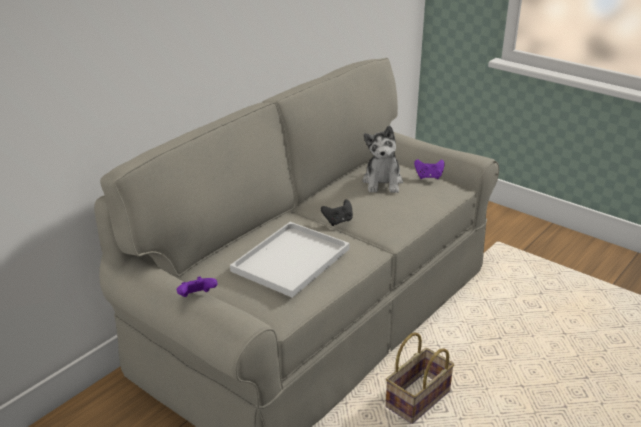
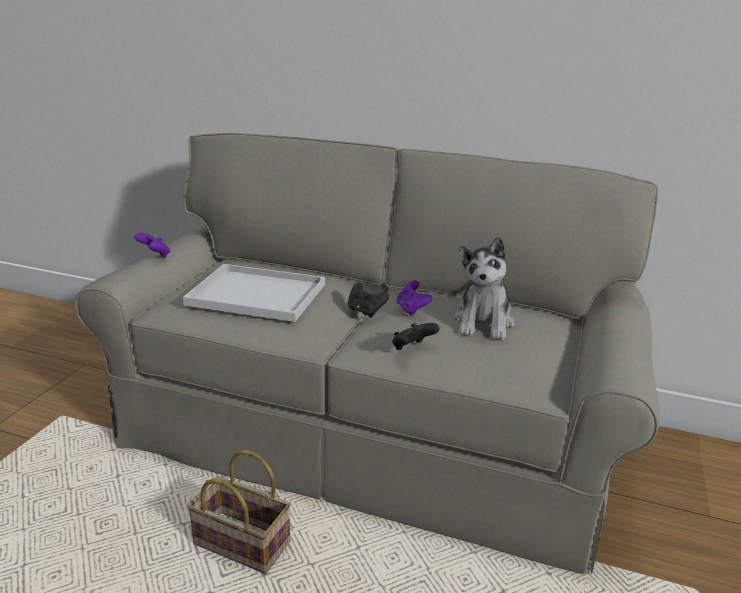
camera: 70 degrees right, 5 degrees down
plush toy [362,126,403,193] -> plush toy turned 60 degrees counterclockwise [454,237,515,340]
purple game controller [414,159,445,179] -> purple game controller moved to [397,280,433,316]
none -> black game controller [392,323,439,350]

